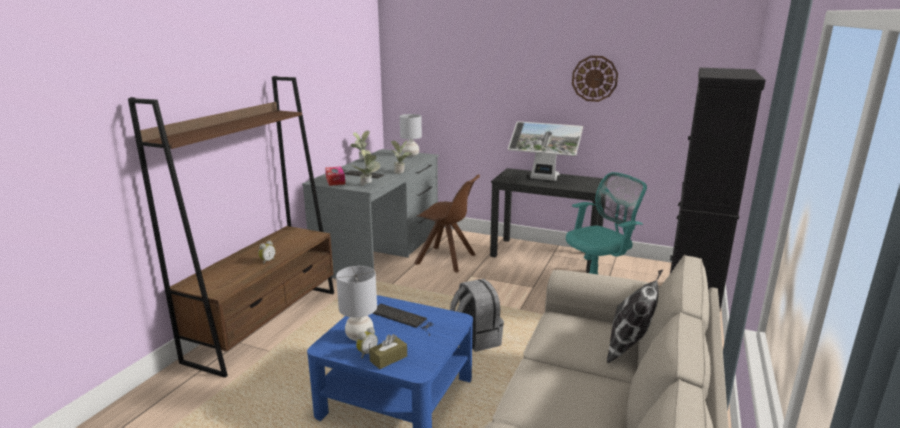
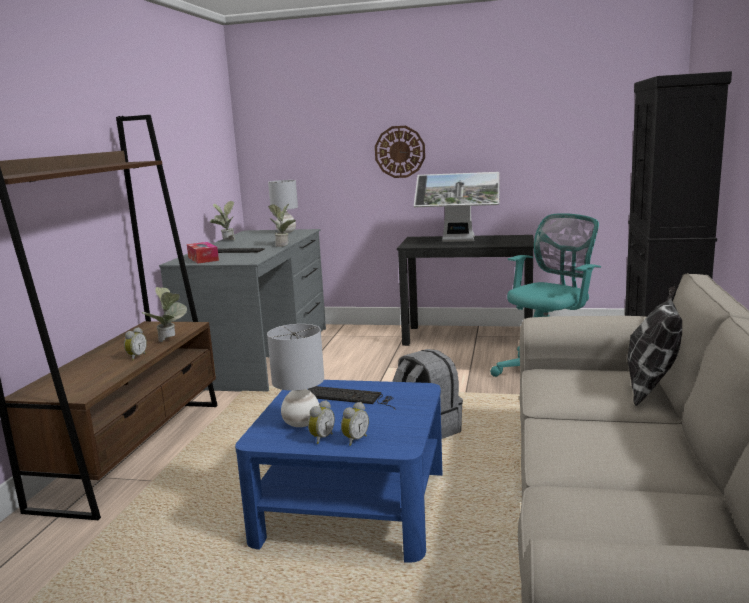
camera: 10 degrees left, 5 degrees down
potted plant [352,149,381,186] -> potted plant moved to [141,287,187,342]
brown tissue box [369,334,407,369] -> alarm clock [341,402,369,446]
brown chair [414,174,480,273] -> none
wall clock [572,56,618,102] -> wall clock moved to [375,126,425,178]

